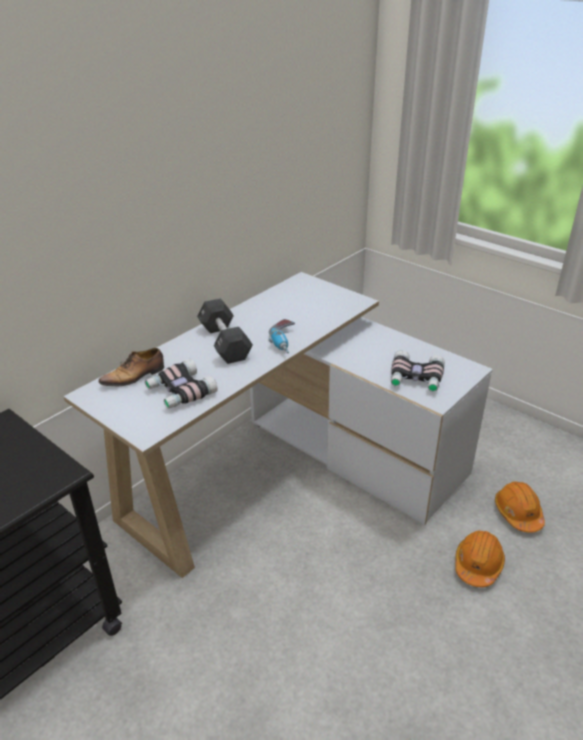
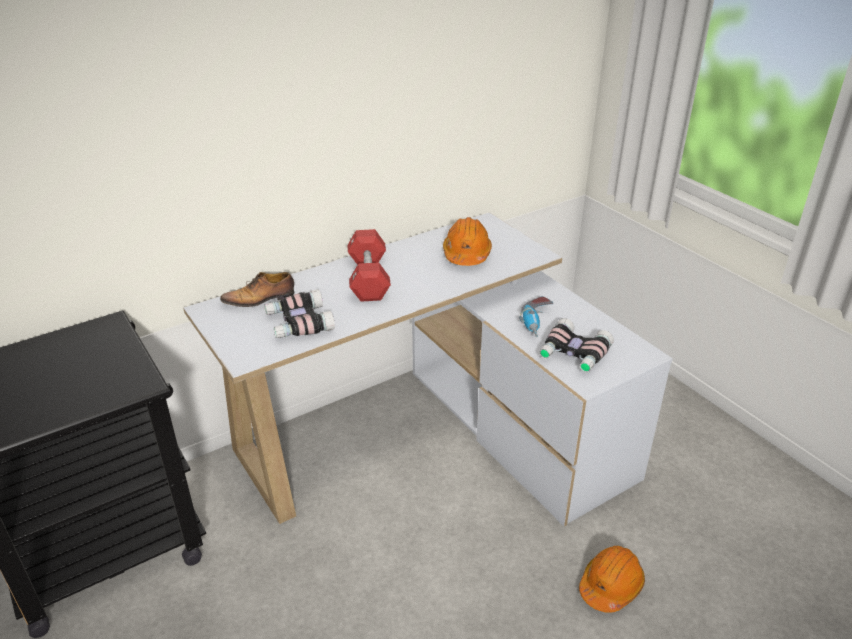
camera: 15 degrees right, 0 degrees up
black dumbbell [197,299,253,364] -> red dumbbell [347,229,391,302]
power drill [269,319,295,354] -> power drill moved to [519,296,553,337]
orange hard hat [495,481,545,533] -> orange hard hat moved to [443,217,492,266]

